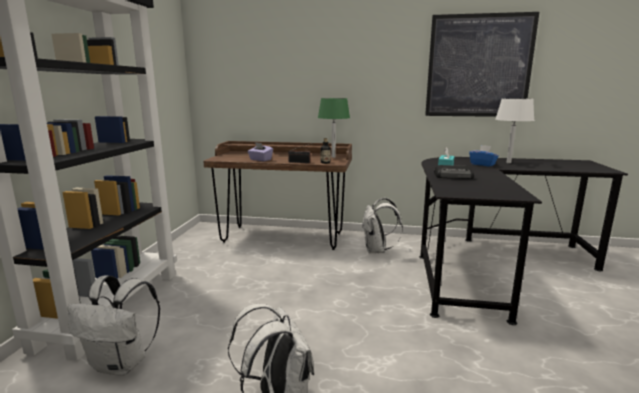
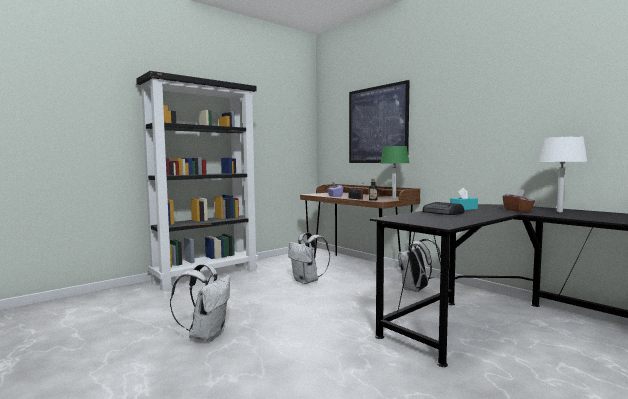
camera: 40 degrees right, 10 degrees down
white backpack [68,275,160,376] -> white backpack moved to [288,232,330,284]
picture [425,12,539,117] -> picture moved to [349,80,409,163]
blue tissue box [469,145,499,166] -> brown tissue box [503,189,535,212]

